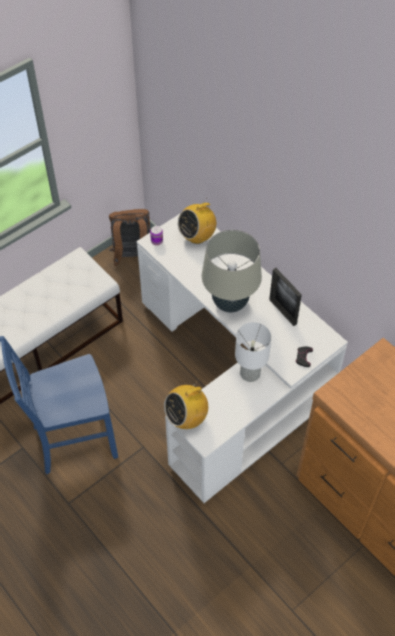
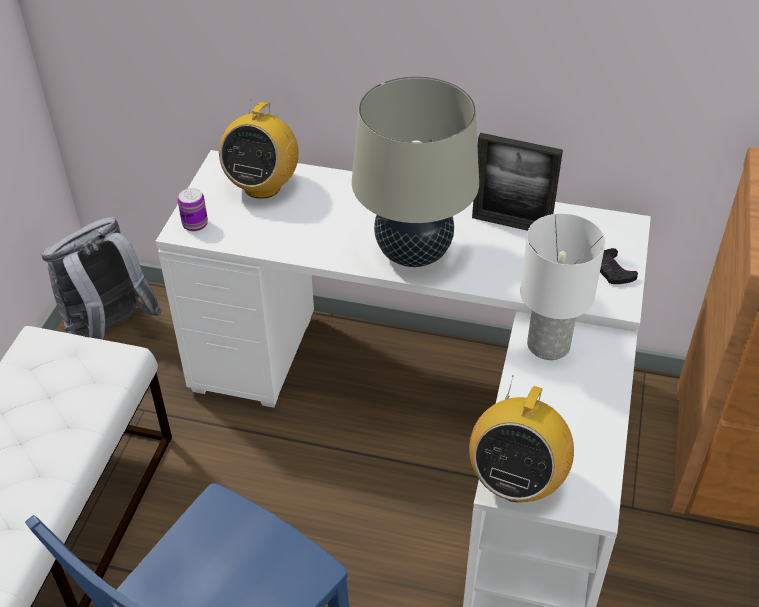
camera: 35 degrees left, 10 degrees down
brown backpack [109,209,150,266] -> grey backpack [42,217,162,340]

